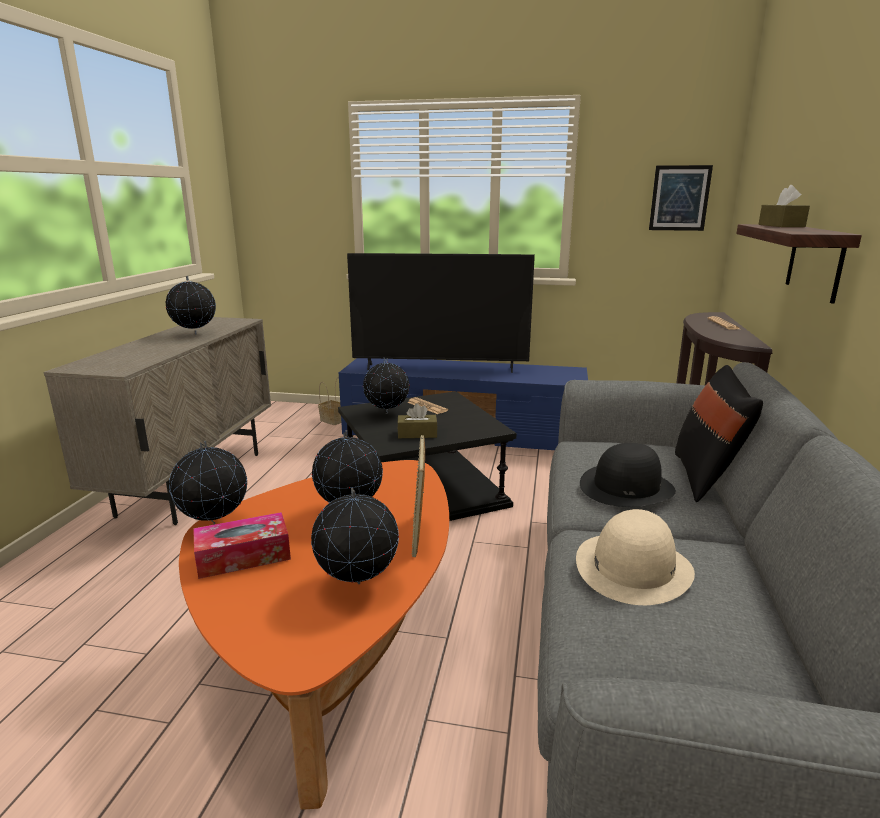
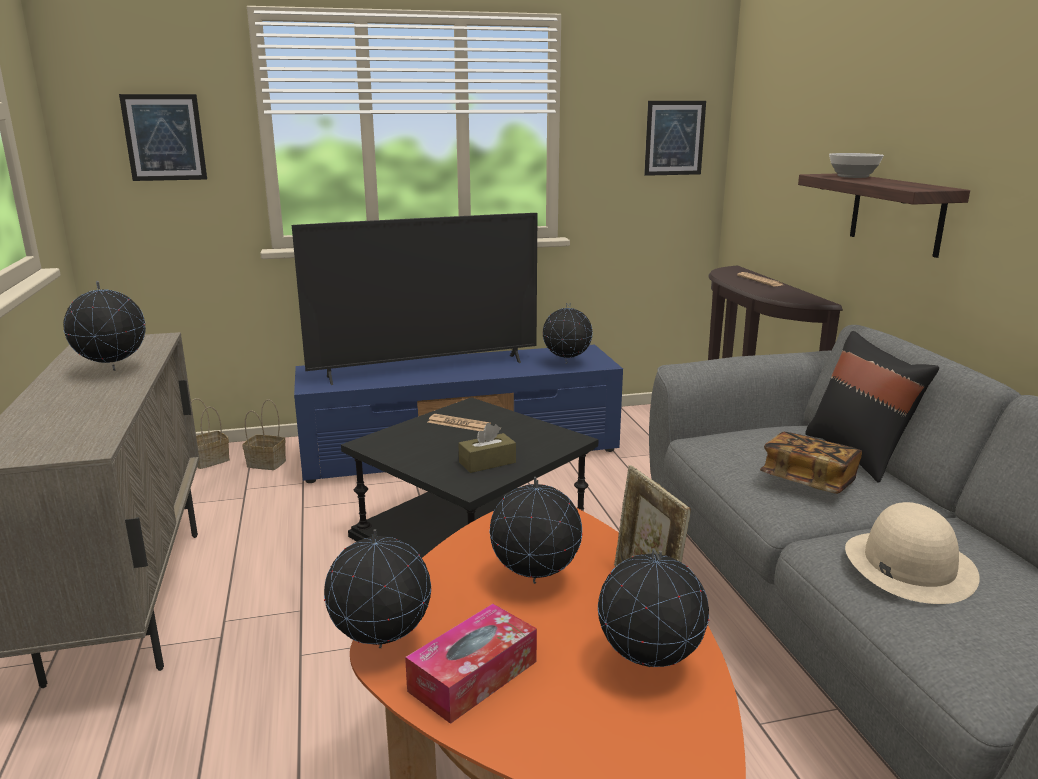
camera: 25 degrees left, 0 degrees up
globe [363,358,410,414] -> globe moved to [543,302,593,364]
black hat [580,443,676,507] -> book [760,432,862,494]
brown tissue box [759,185,810,227] -> bowl [829,153,884,178]
none -> picture [119,94,207,181]
none -> basket [191,398,230,469]

